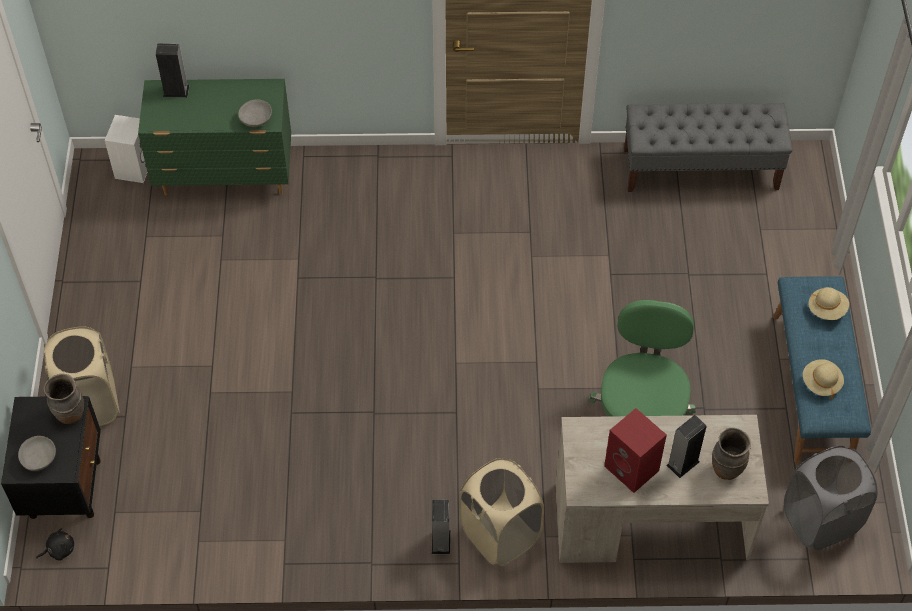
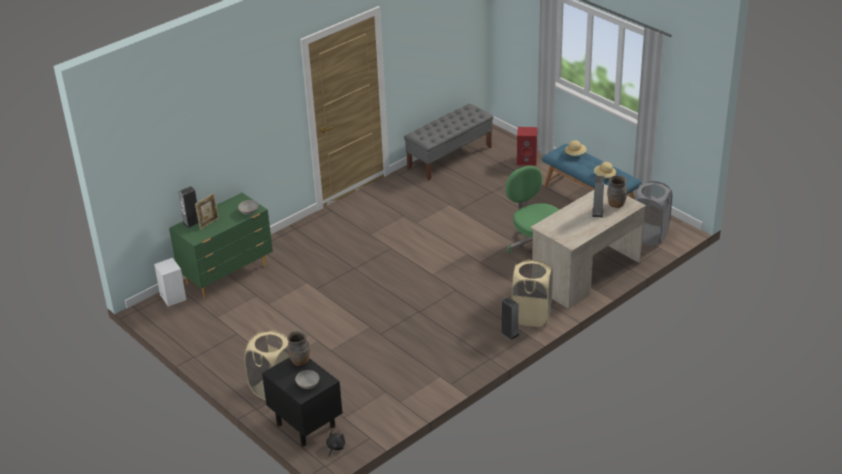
camera: 40 degrees left, 20 degrees down
red speaker [604,408,667,493] -> red speaker moved to [517,127,537,166]
none -> picture frame [195,193,219,229]

